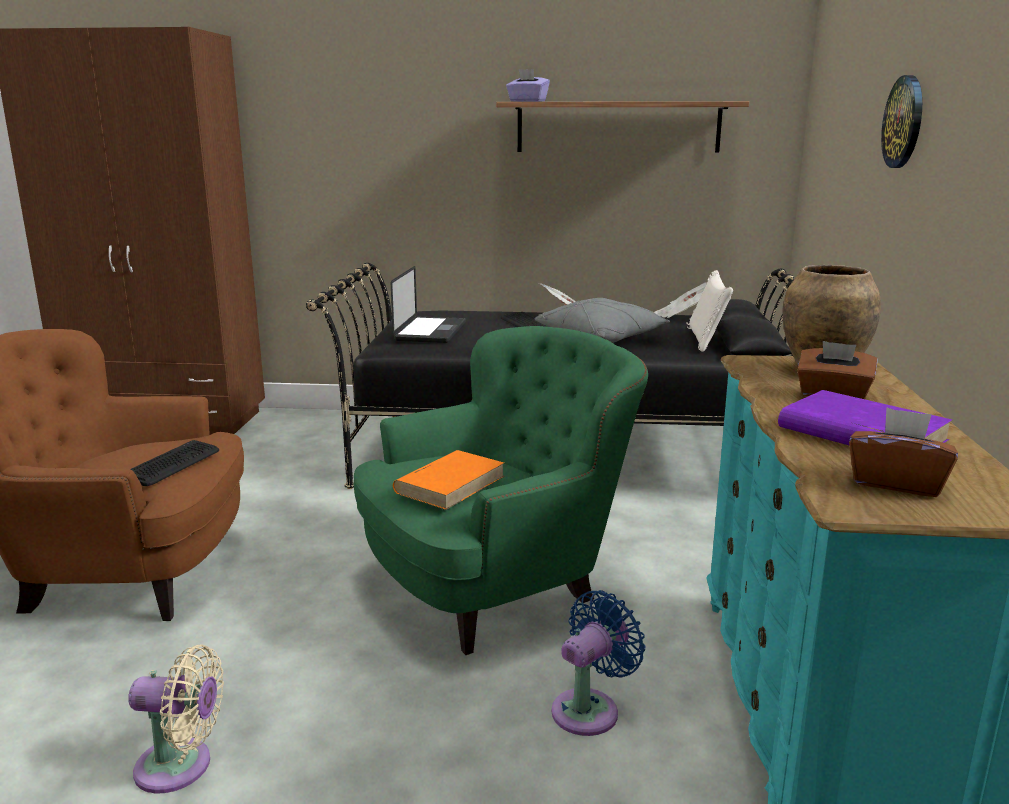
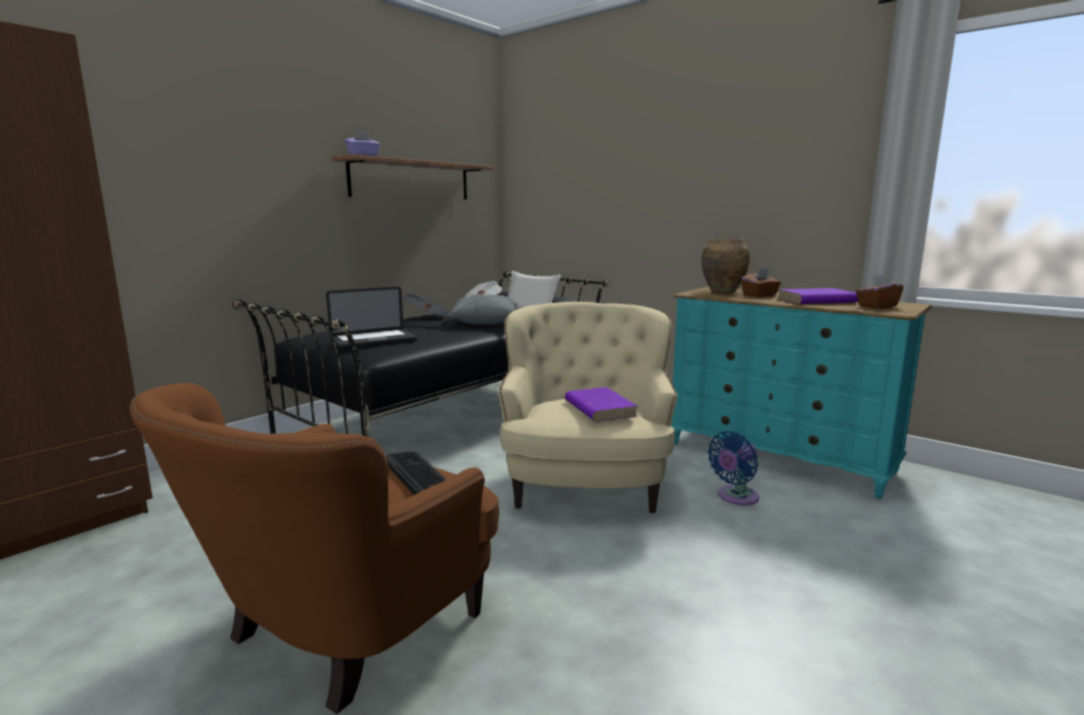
camera: 55 degrees left, 5 degrees down
beige fan [128,645,224,793] -> none
green armchair [354,326,648,655] -> beige armchair [498,302,677,513]
laptop [391,266,466,343] -> laptop turned 105 degrees clockwise [326,287,417,349]
orange book [393,450,505,510] -> purple book [565,387,638,422]
blue fan [552,590,645,736] -> blue fan turned 120 degrees counterclockwise [708,431,759,505]
wall clock [881,75,922,168] -> none

